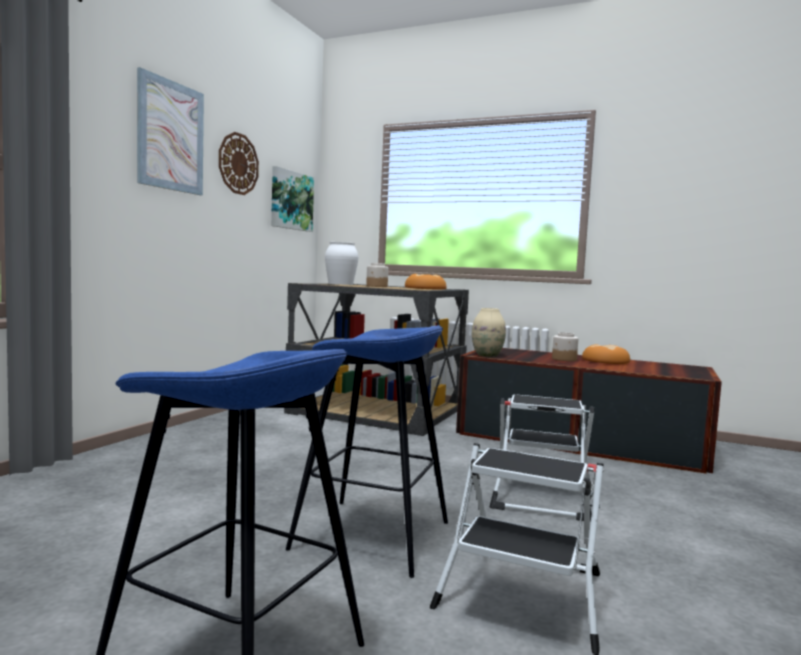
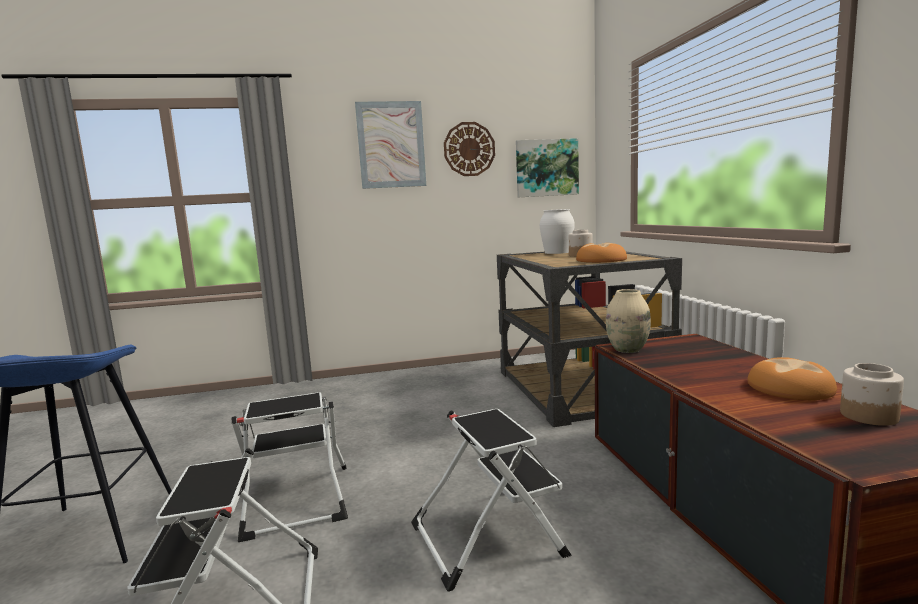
camera: 55 degrees right, 5 degrees up
blue stool [286,326,448,578] -> step ladder [232,392,348,542]
jar [552,332,578,361] -> jar moved to [840,363,904,426]

